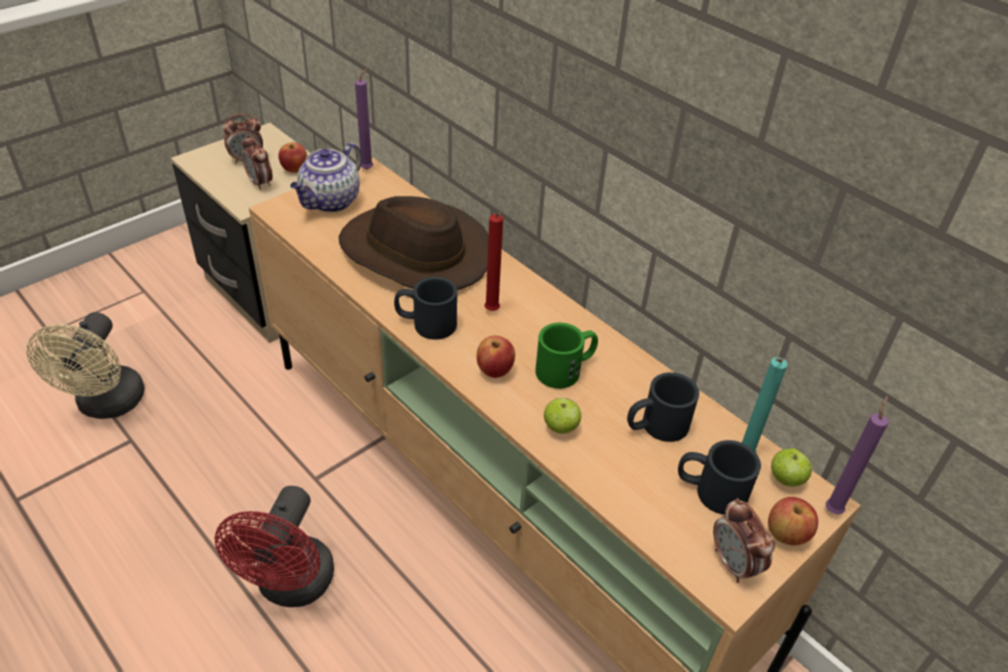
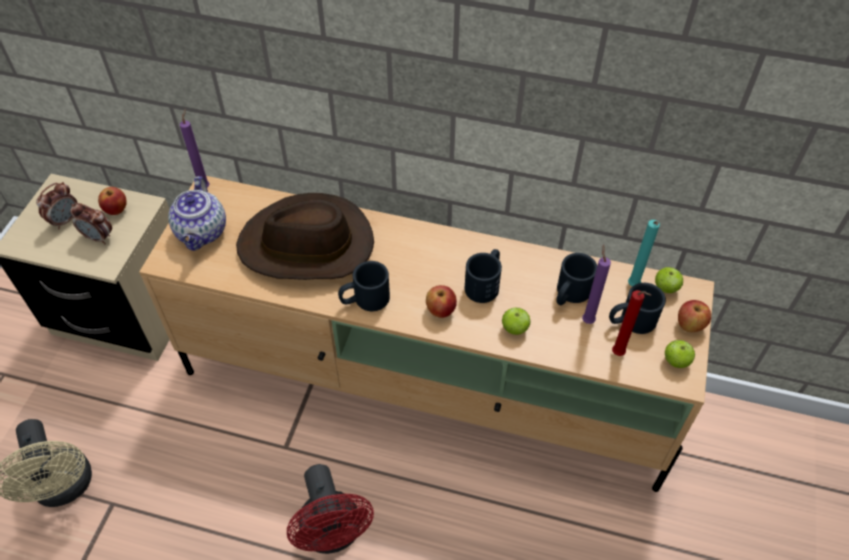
camera: 30 degrees left, 10 degrees up
red candle [484,213,503,311] -> red candle moved to [612,290,652,356]
green mug [535,323,598,389] -> black mug [464,249,502,303]
alarm clock [713,498,775,583] -> apple [665,340,695,368]
purple candle [826,396,888,515] -> purple candle moved to [582,245,611,324]

